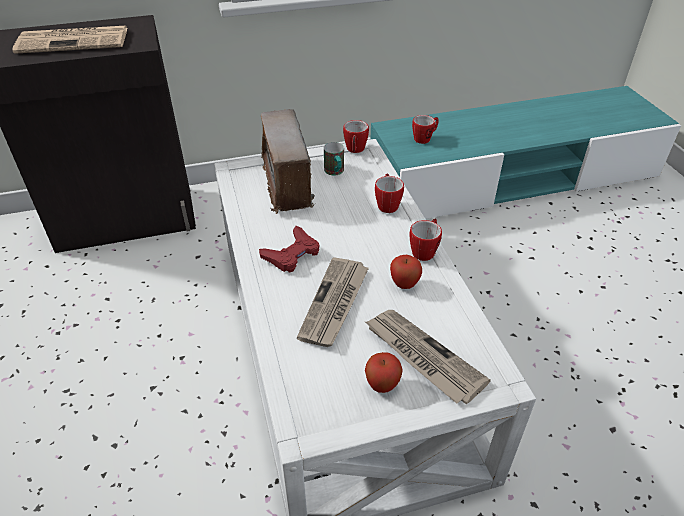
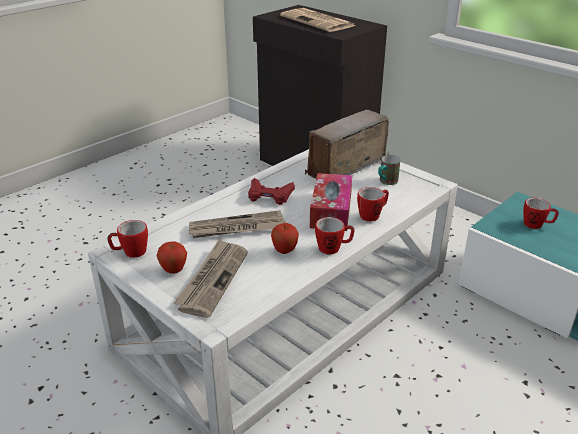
camera: 60 degrees right, 10 degrees down
mug [343,120,369,153] -> mug moved to [107,220,148,258]
none -> tissue box [310,173,352,231]

